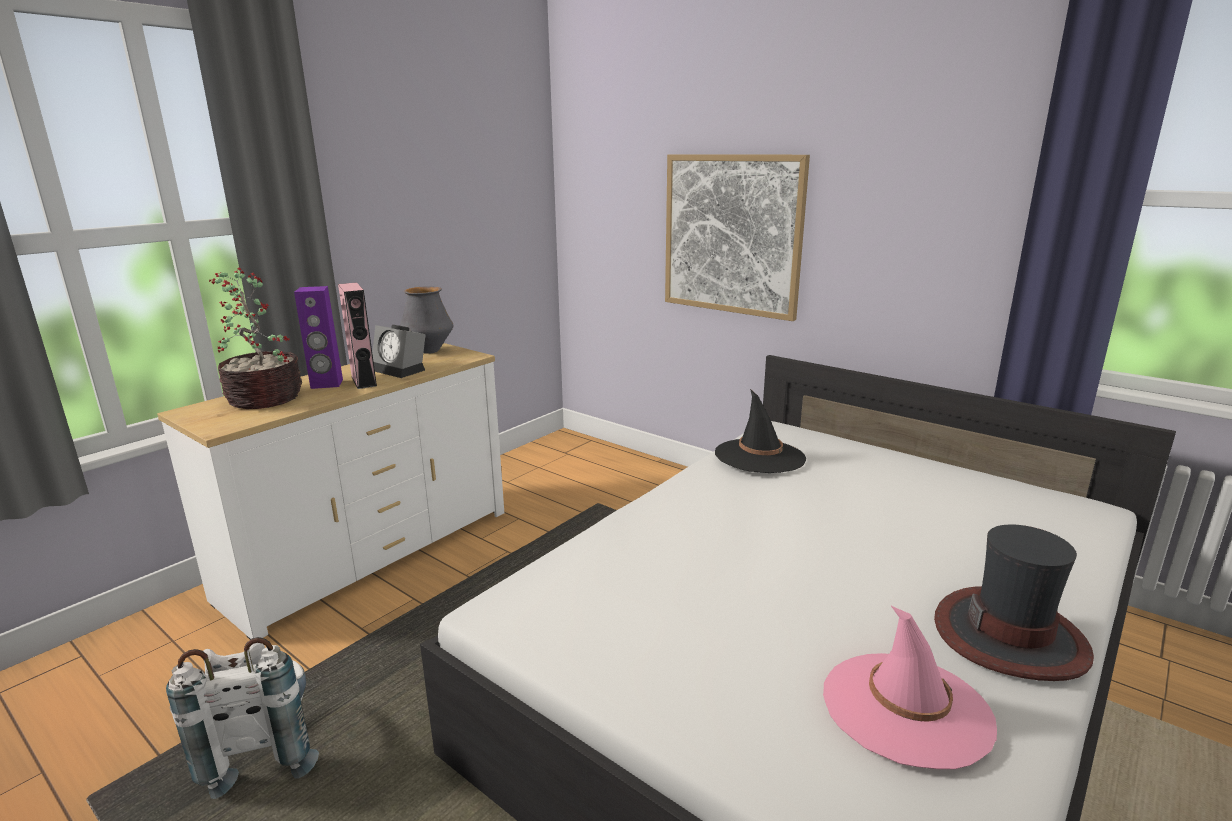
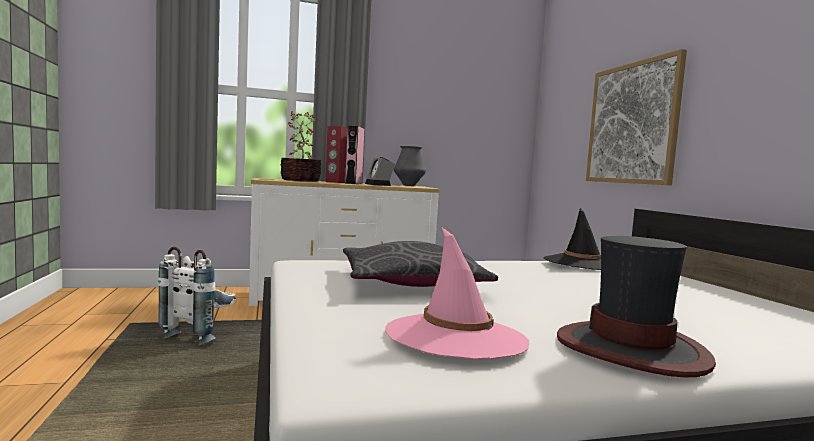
camera: 35 degrees right, 15 degrees down
purple speaker [294,286,343,389] -> red speaker [325,126,348,183]
none -> grey pillow [343,241,498,287]

